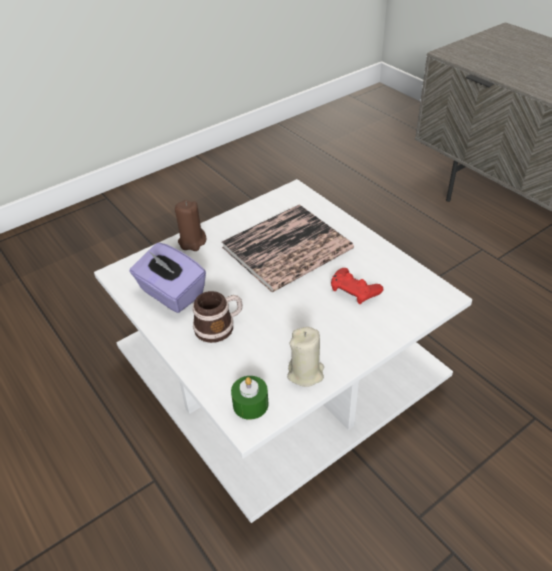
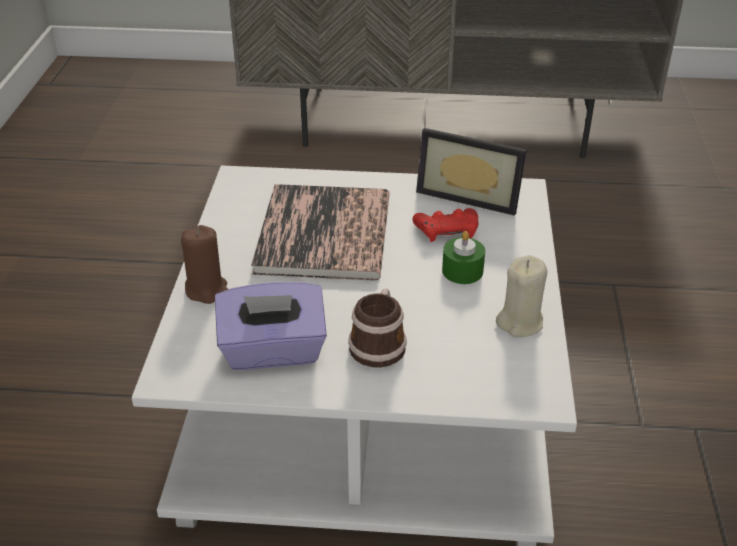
camera: 50 degrees left, 5 degrees down
green candle [231,376,269,420] -> green candle moved to [442,231,485,284]
none -> picture frame [416,128,526,216]

